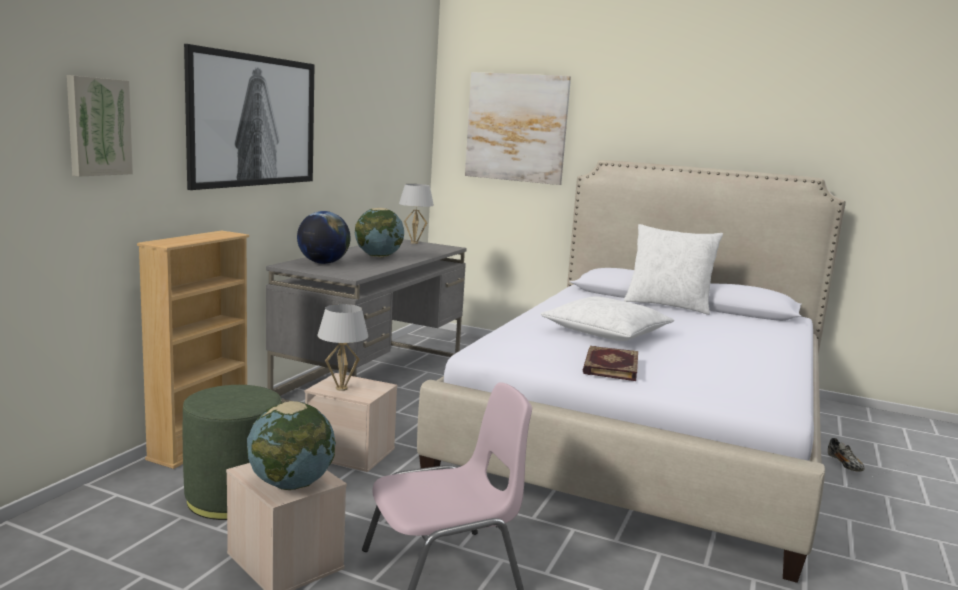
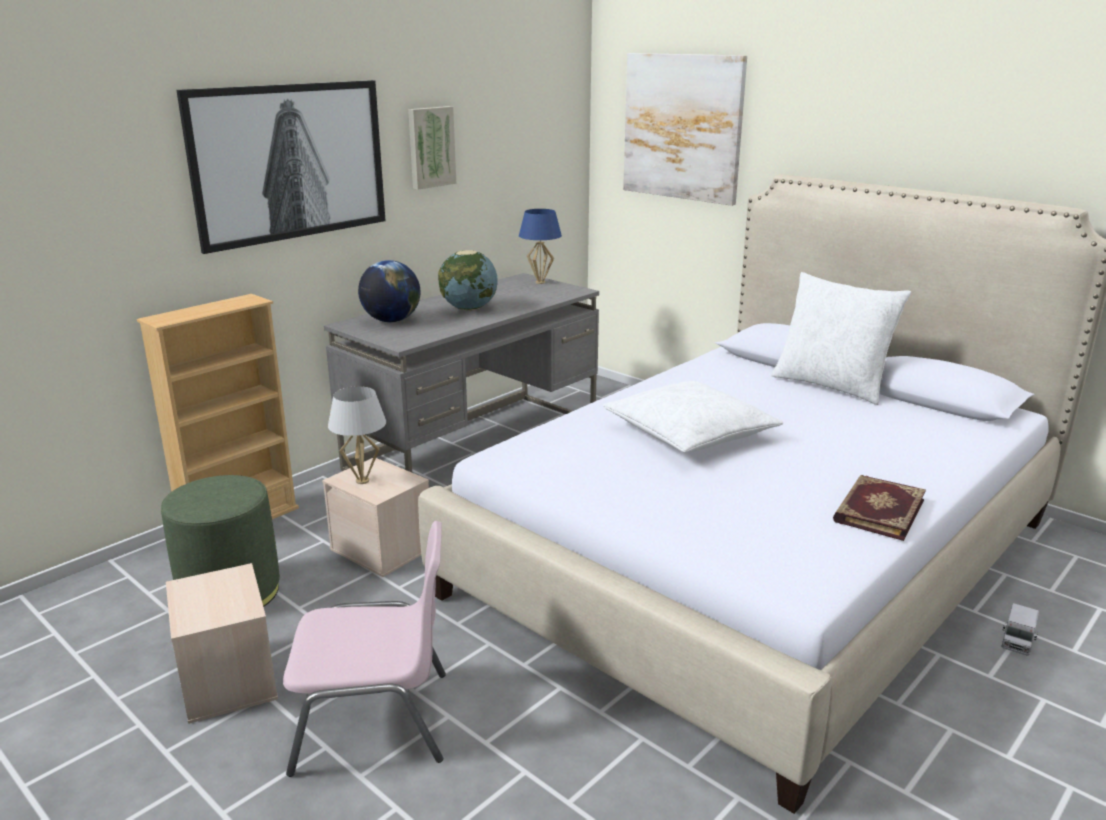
camera: 20 degrees right, 10 degrees up
picture [67,75,133,177] -> picture moved to [408,106,456,190]
globe [247,401,336,490] -> none
white table lamp [399,184,434,244] -> blue table lamp [519,209,562,284]
book [583,346,638,381] -> book moved to [833,475,926,541]
shoe [828,438,865,472] -> toy truck [1002,603,1039,656]

